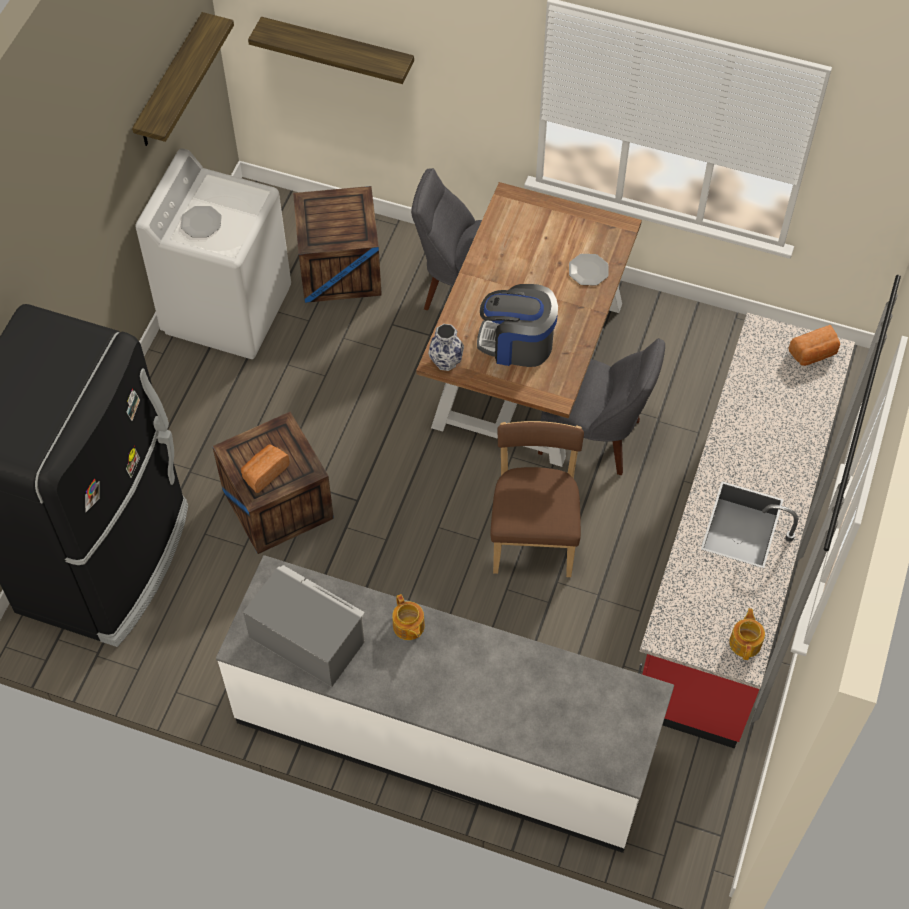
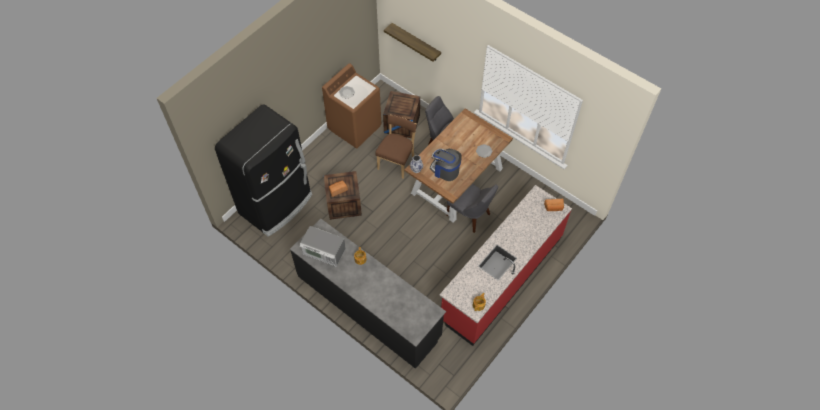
camera: 20 degrees right, 0 degrees up
shelf [132,12,234,146] -> none
white washing machine [135,148,291,359] -> brown washing machine [322,63,381,148]
white counter [216,555,674,853] -> black counter [290,219,446,369]
microwave [243,565,365,687] -> microwave turned 150 degrees clockwise [300,226,346,266]
brown chair [490,421,584,577] -> brown chair moved to [375,115,417,179]

